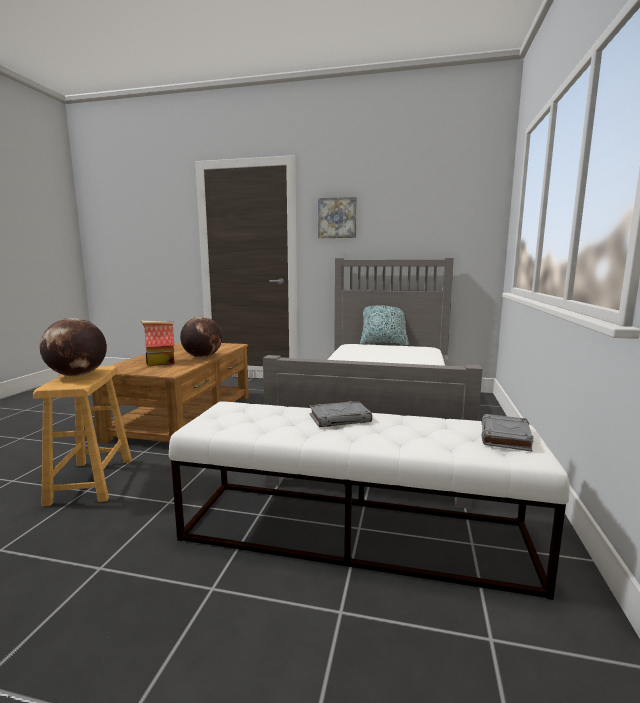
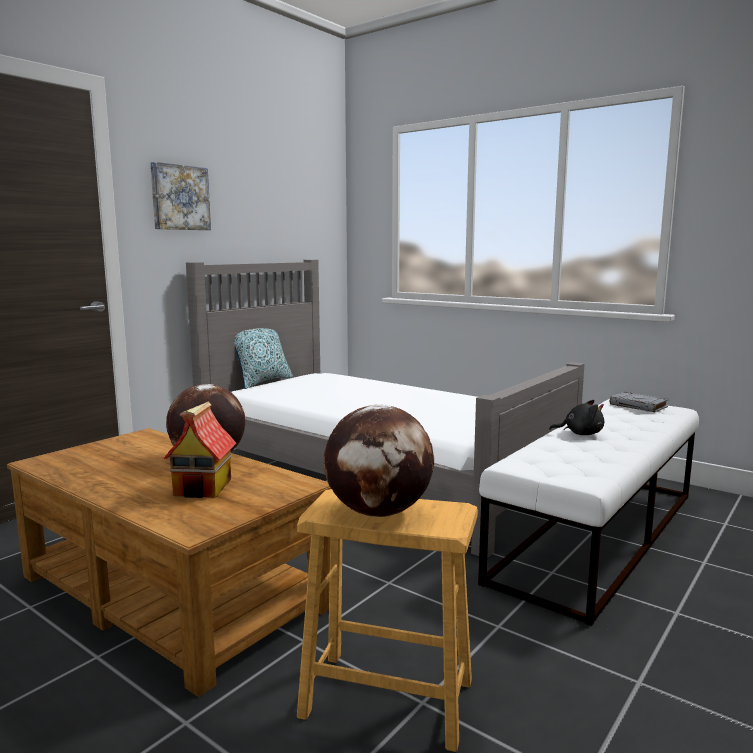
camera: 65 degrees left, 0 degrees up
grey book [309,401,372,427] -> black plush toy [549,400,604,435]

